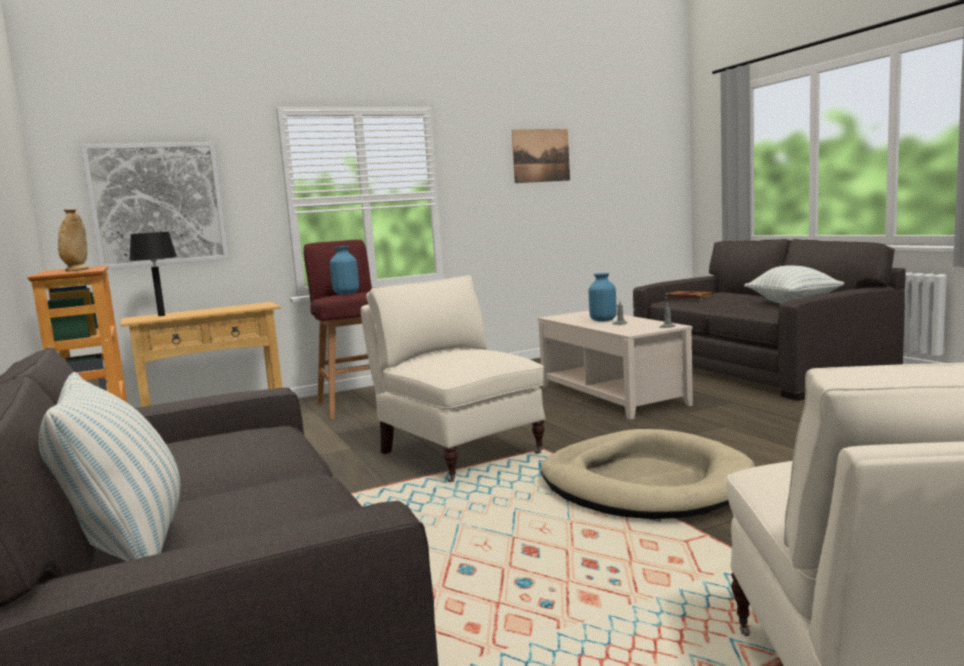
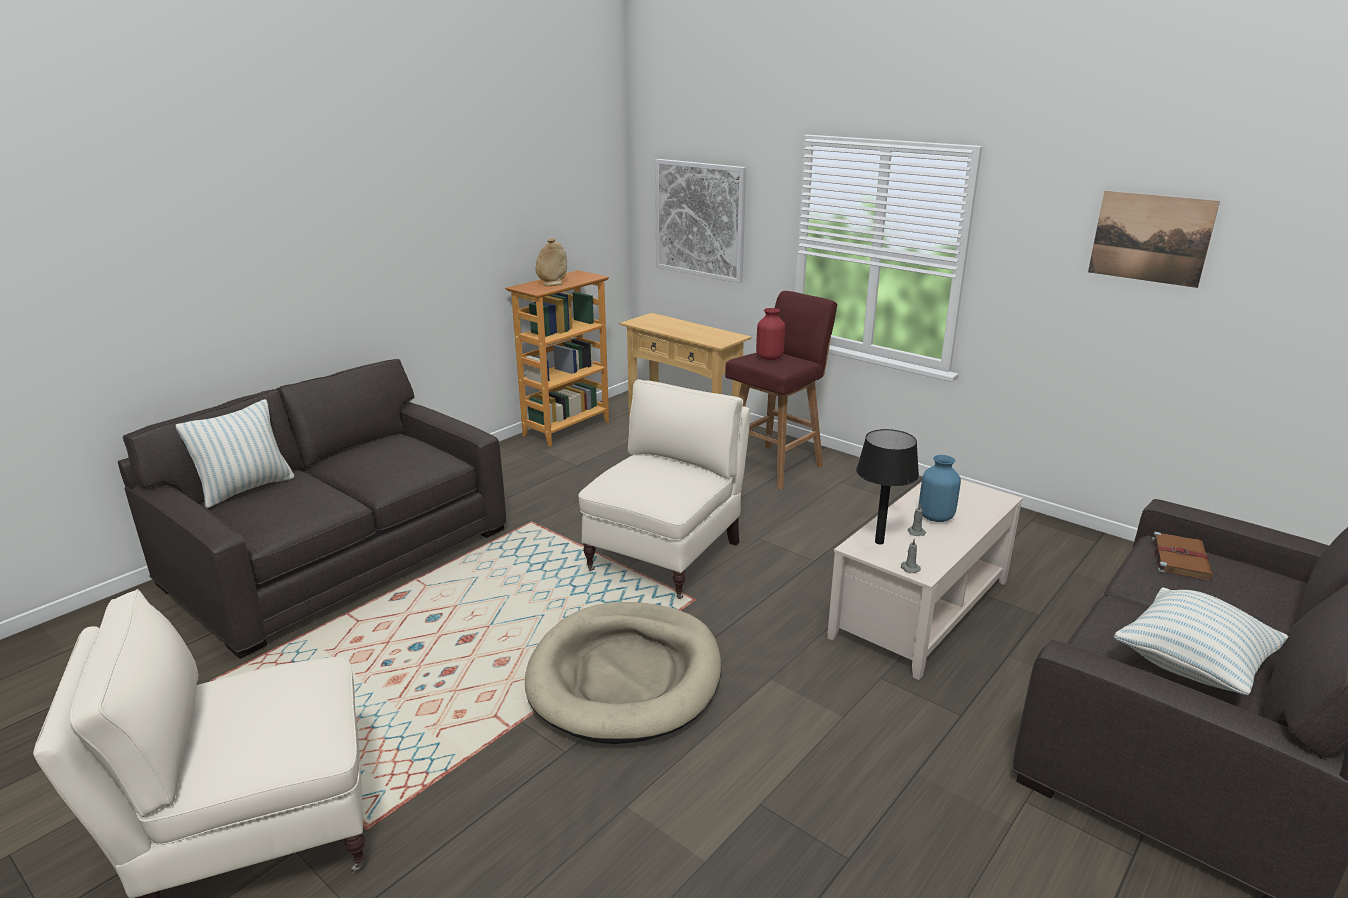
camera: 65 degrees right, 15 degrees up
black table lamp [129,232,177,316] -> black table lamp moved to [856,429,919,544]
blue vase [330,246,359,294] -> red vase [756,308,785,360]

